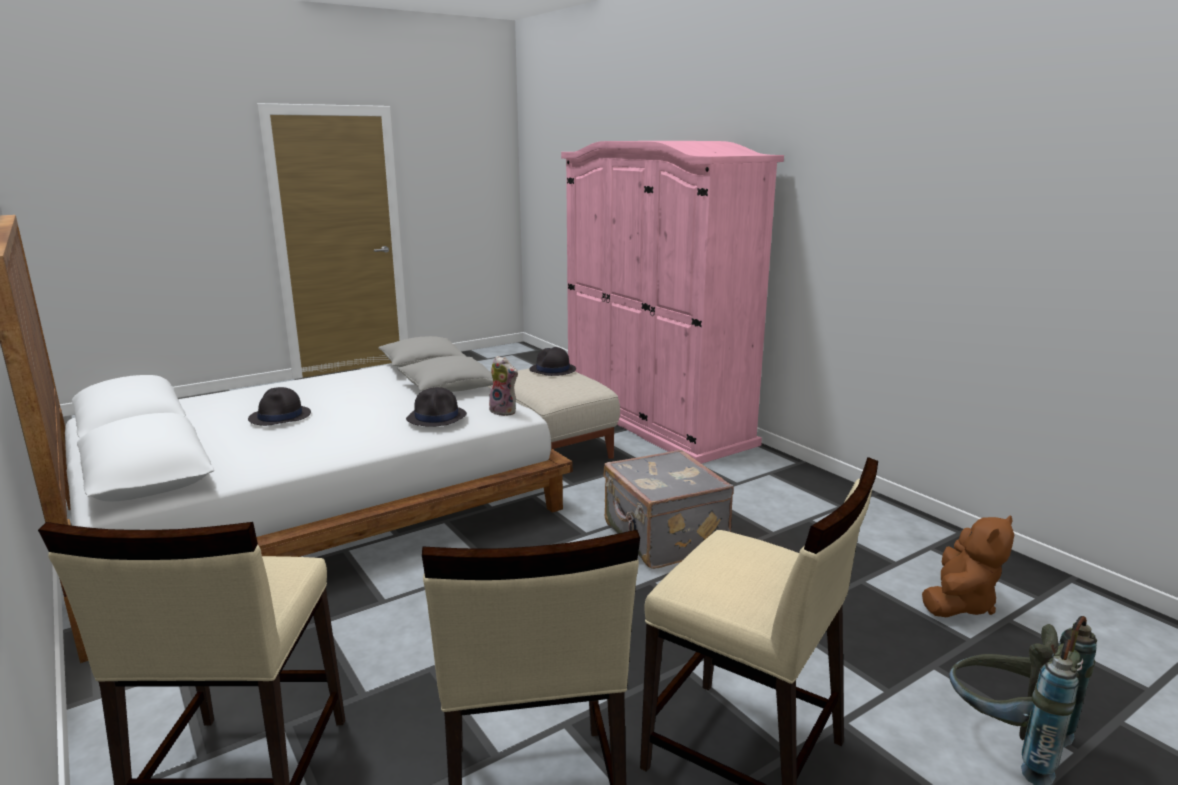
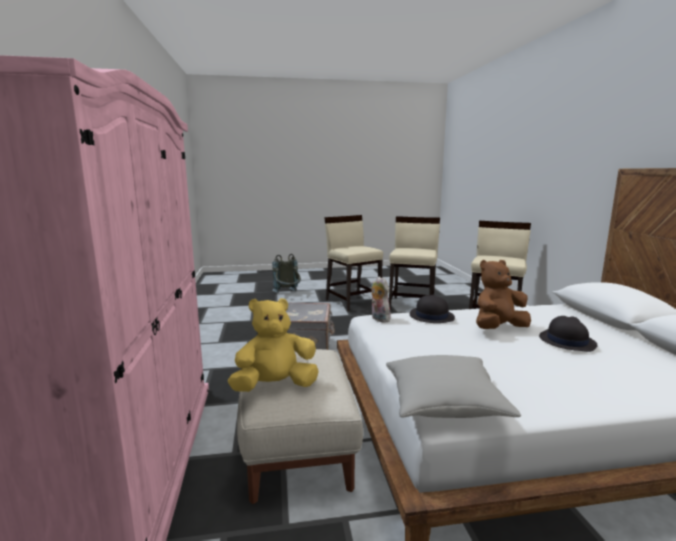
camera: 155 degrees left, 5 degrees down
grey pillow [397,356,493,392] -> none
black hat [529,347,576,376] -> yellow plush toy [228,298,319,392]
brown plush toy [922,515,1015,617] -> brown plush toy moved to [476,260,531,329]

